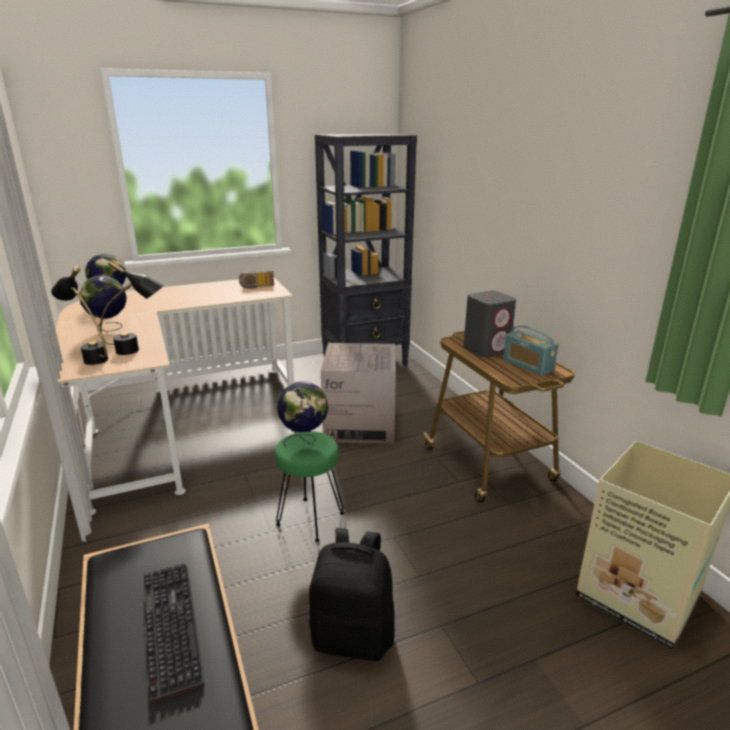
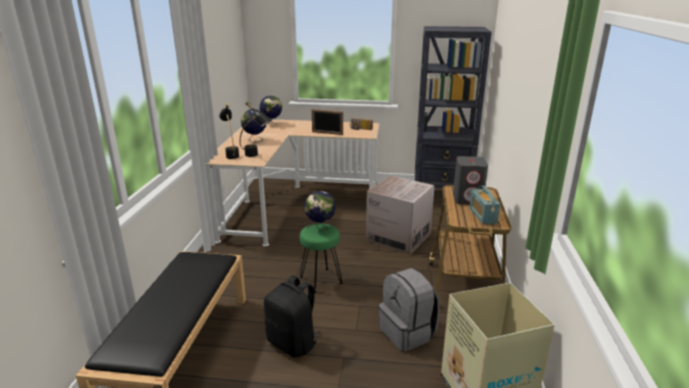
camera: 30 degrees right, 0 degrees up
keyboard [144,563,205,704] -> none
none -> picture frame [312,109,343,135]
none -> grey backpack [379,268,440,351]

